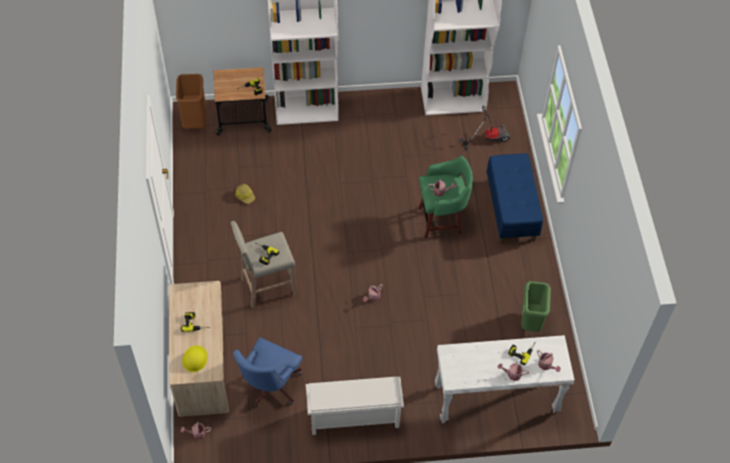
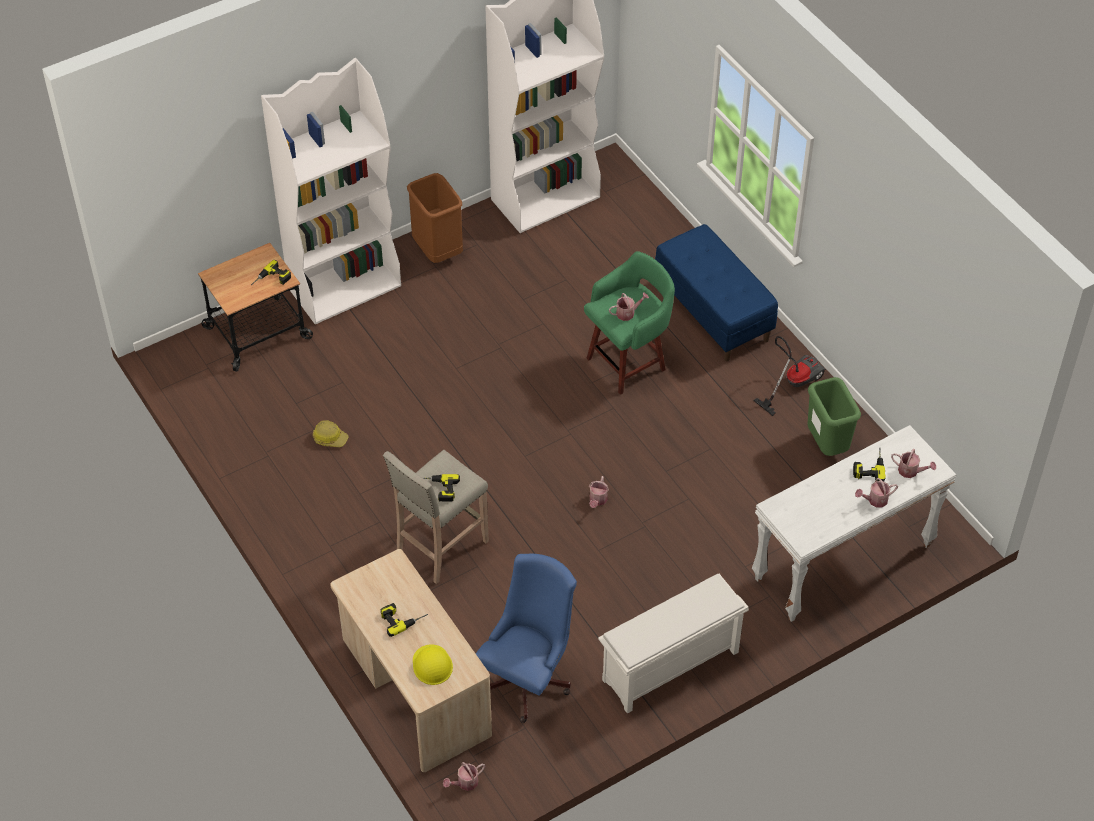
camera: 25 degrees left, 5 degrees down
brown trash can [176,74,206,129] -> brown trash can moved to [407,173,463,263]
blue office chair [233,337,302,407] -> blue office chair turned 150 degrees counterclockwise [476,554,577,723]
vacuum cleaner [460,106,510,151] -> vacuum cleaner moved to [753,336,826,416]

